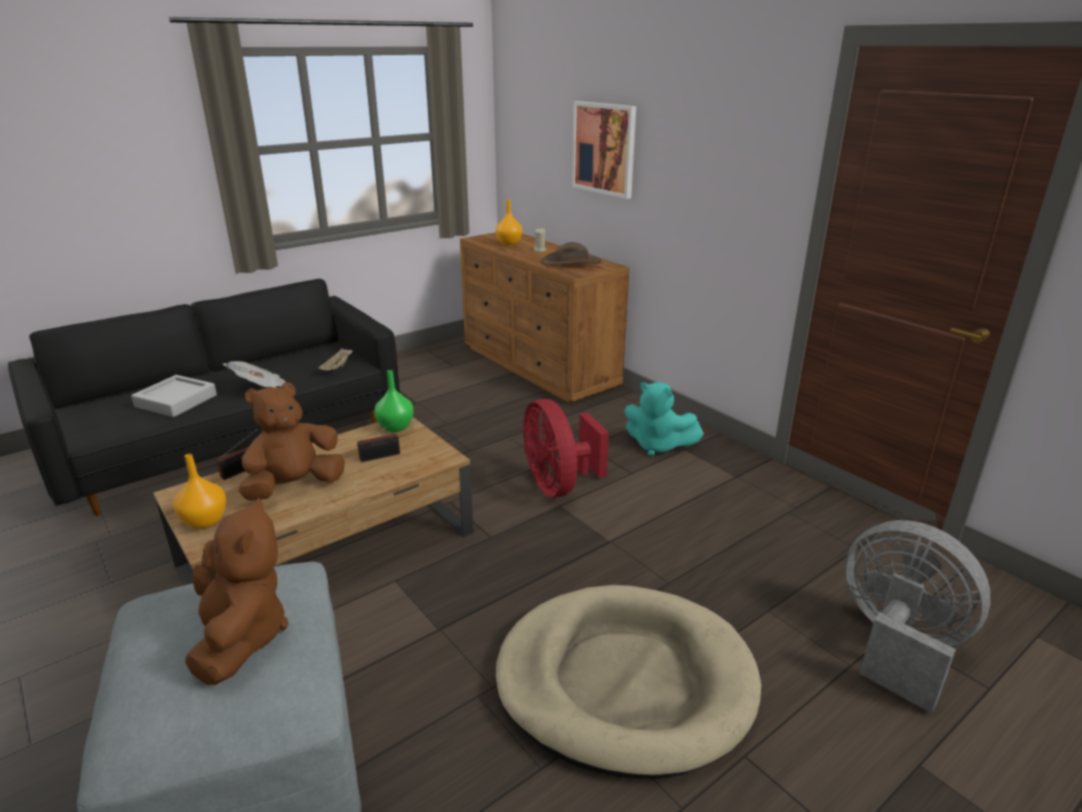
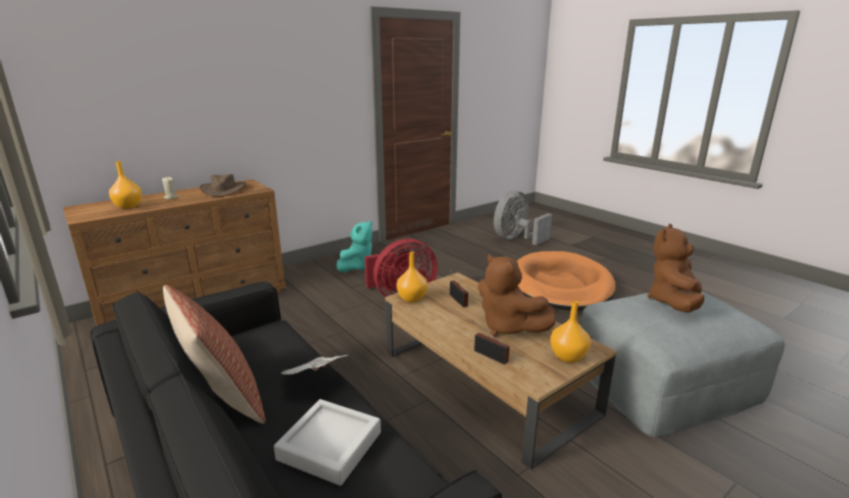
camera: 90 degrees left, 5 degrees down
brown plush toy [185,498,288,685] -> brown plush toy turned 45 degrees counterclockwise [647,224,704,313]
beige tray [318,348,353,370] -> none
green vase [374,370,413,432] -> orange vase [396,252,428,303]
beige dog bed [495,585,762,778] -> orange dog bed [517,251,616,310]
picture [572,101,636,199] -> none
none -> pillow [163,285,266,424]

